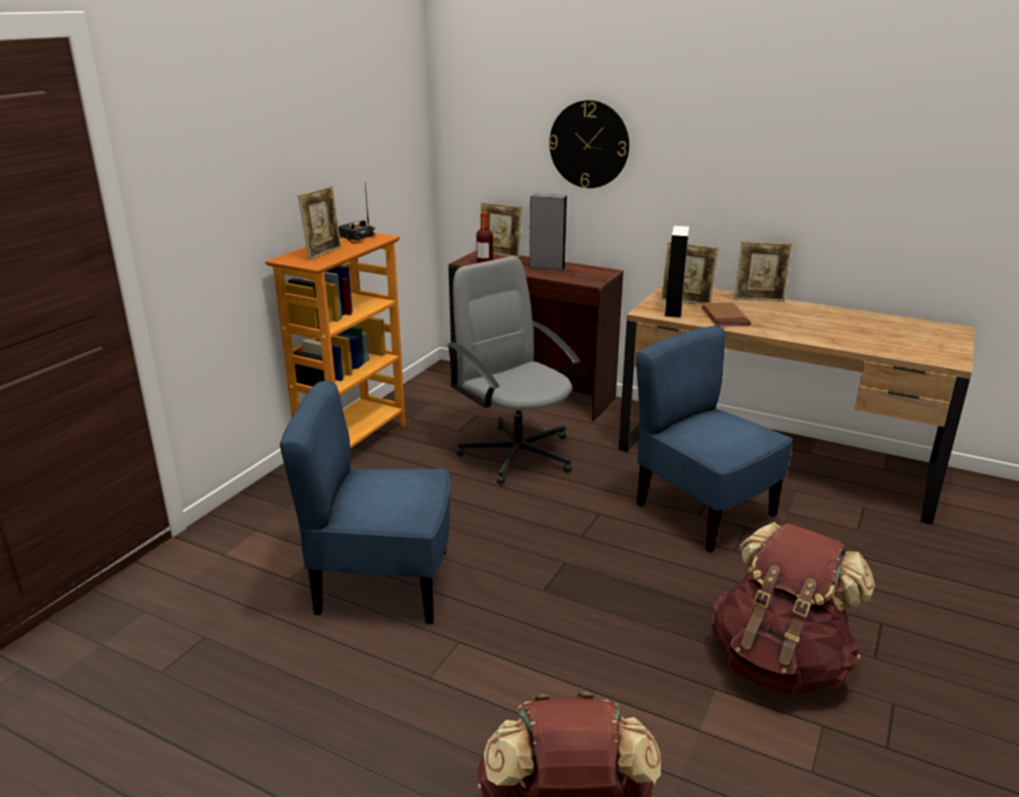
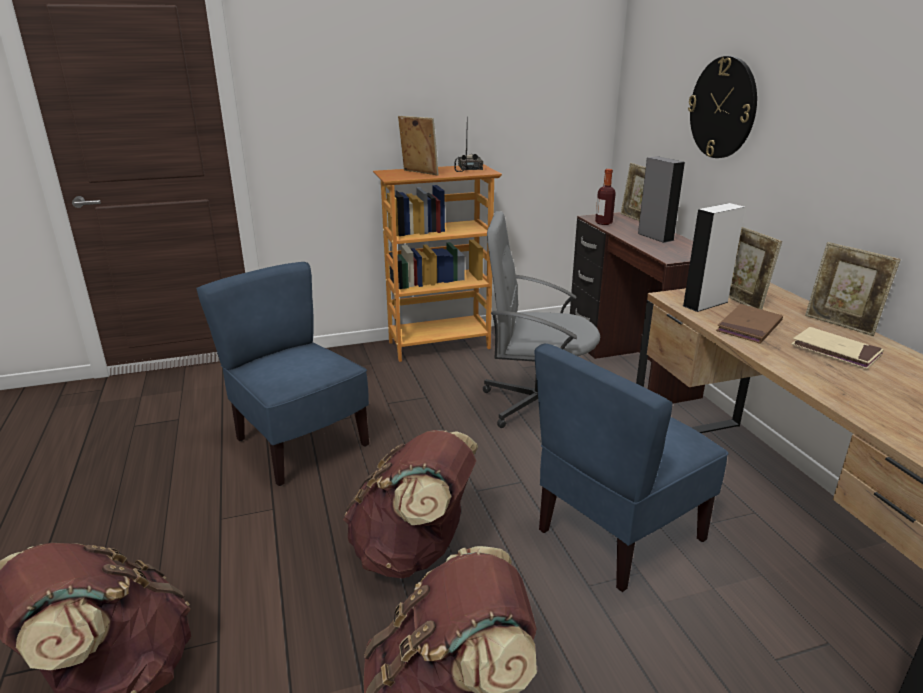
camera: 45 degrees right, 0 degrees up
picture frame [298,186,341,260] -> picture frame turned 120 degrees counterclockwise [398,116,439,175]
grey office chair [447,256,581,485] -> grey office chair turned 90 degrees counterclockwise [482,211,600,428]
blue chair [636,326,793,553] -> blue chair turned 135 degrees counterclockwise [535,343,729,592]
none -> brown backpack [343,430,478,578]
none -> beige book [791,327,884,369]

